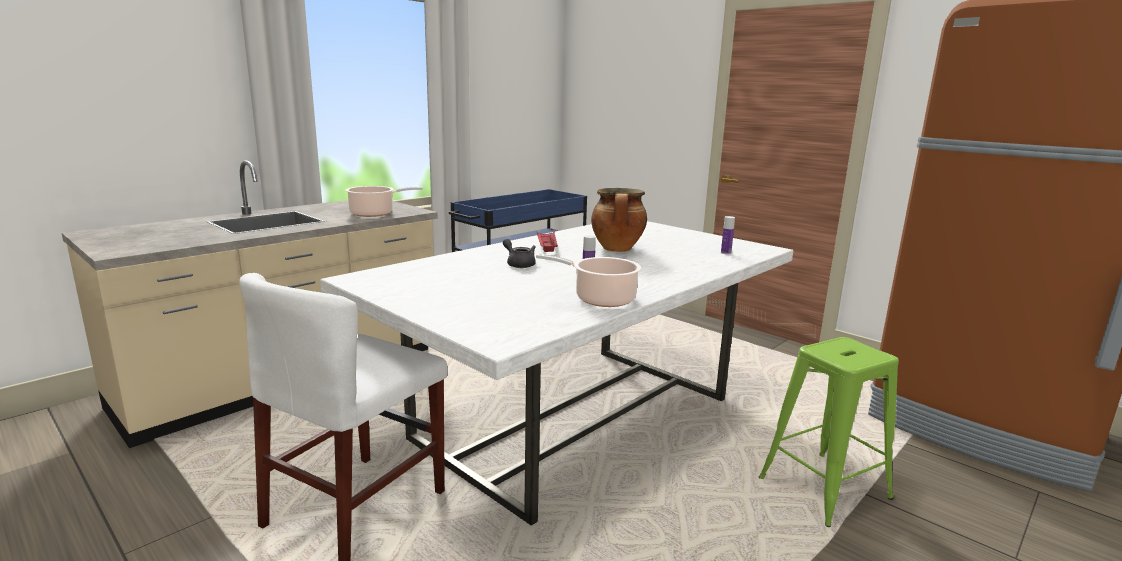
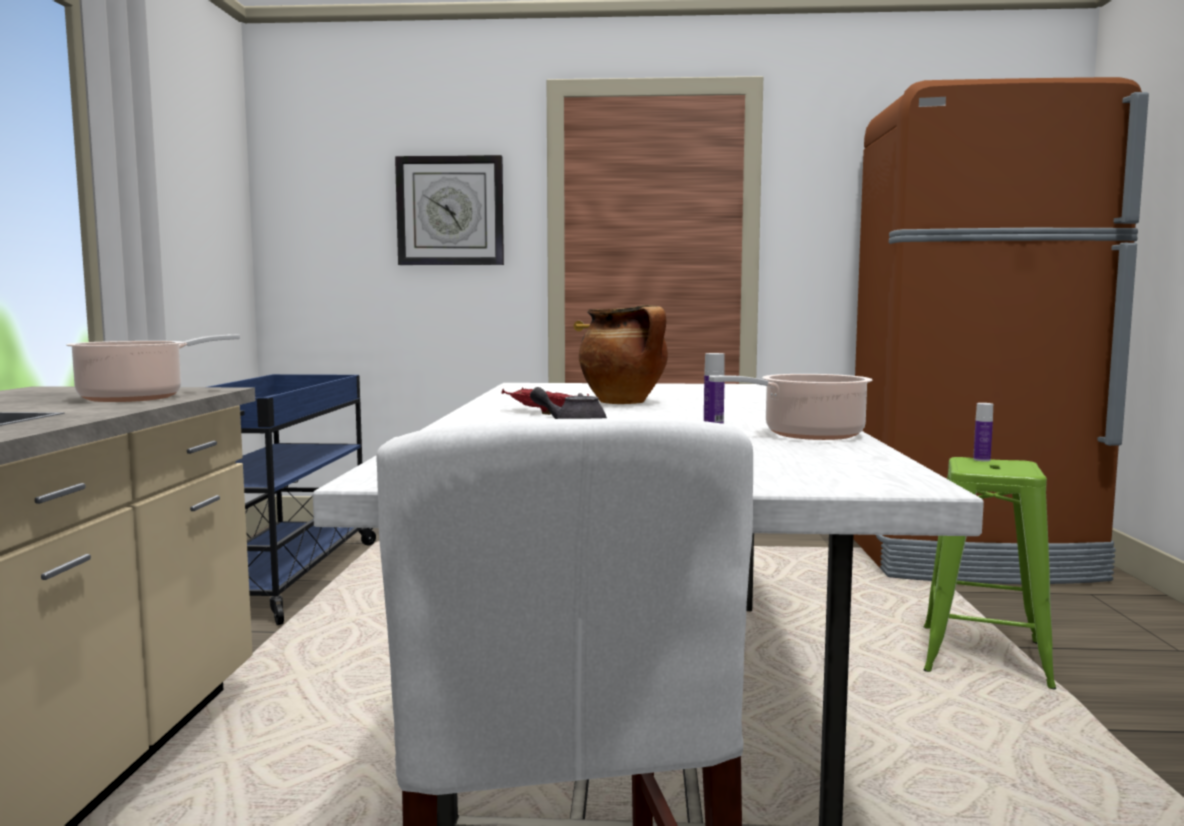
camera: 40 degrees left, 10 degrees down
bottle [721,216,735,255] -> bottle moved to [973,403,993,462]
none -> wall clock [395,155,504,265]

